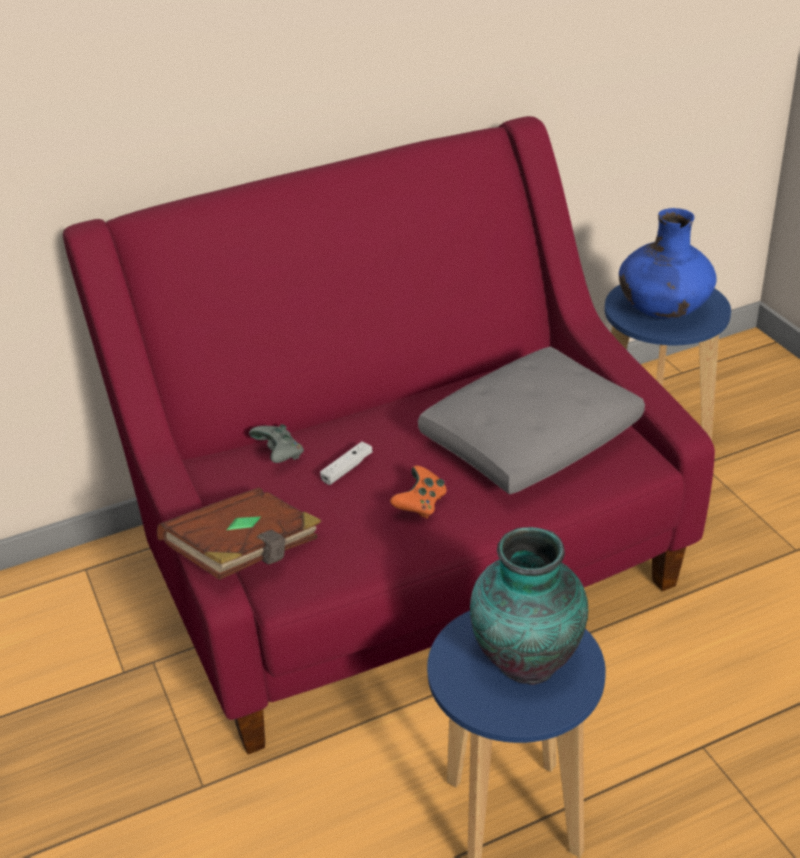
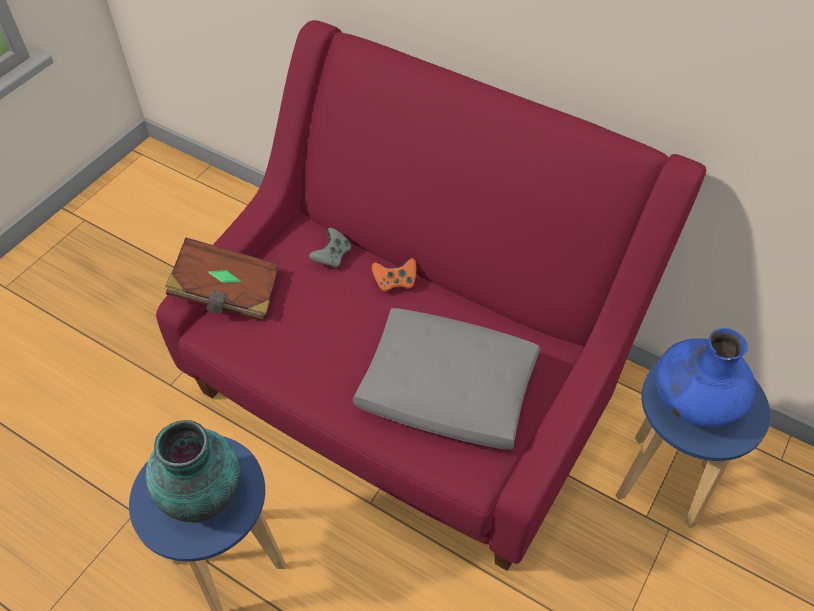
camera: 55 degrees right, 15 degrees up
white game controller [320,442,373,485] -> none
orange game controller [390,465,447,519] -> orange game controller moved to [372,258,417,292]

